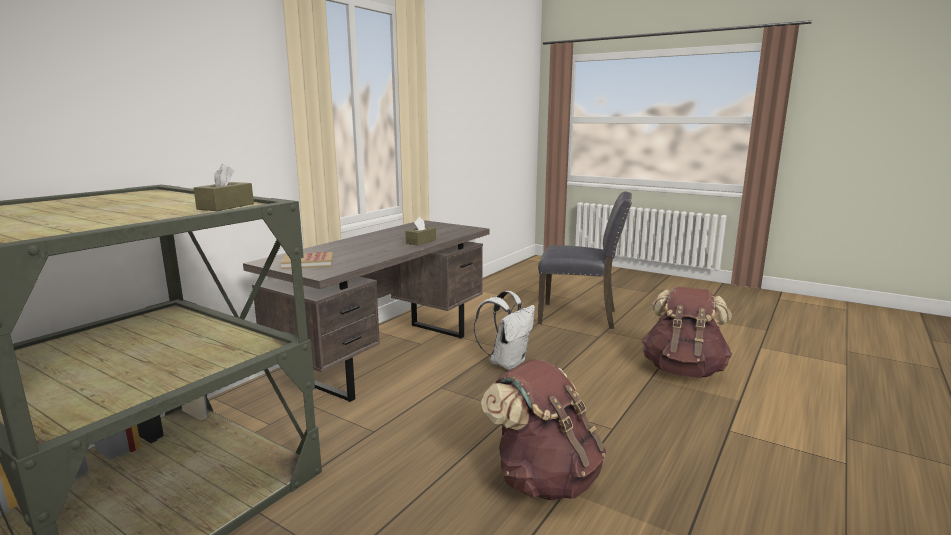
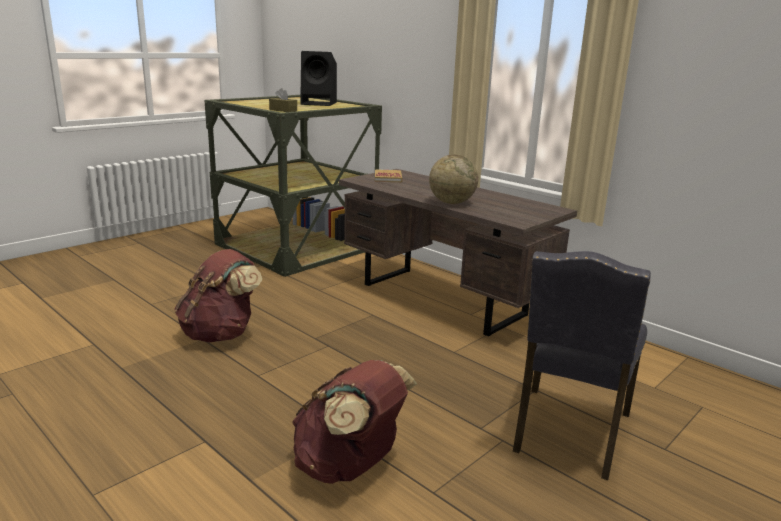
camera: 100 degrees right, 5 degrees up
brown tissue box [405,217,436,246] -> globe [429,155,478,204]
white backpack [474,291,535,370] -> none
none -> black speaker [300,51,337,106]

